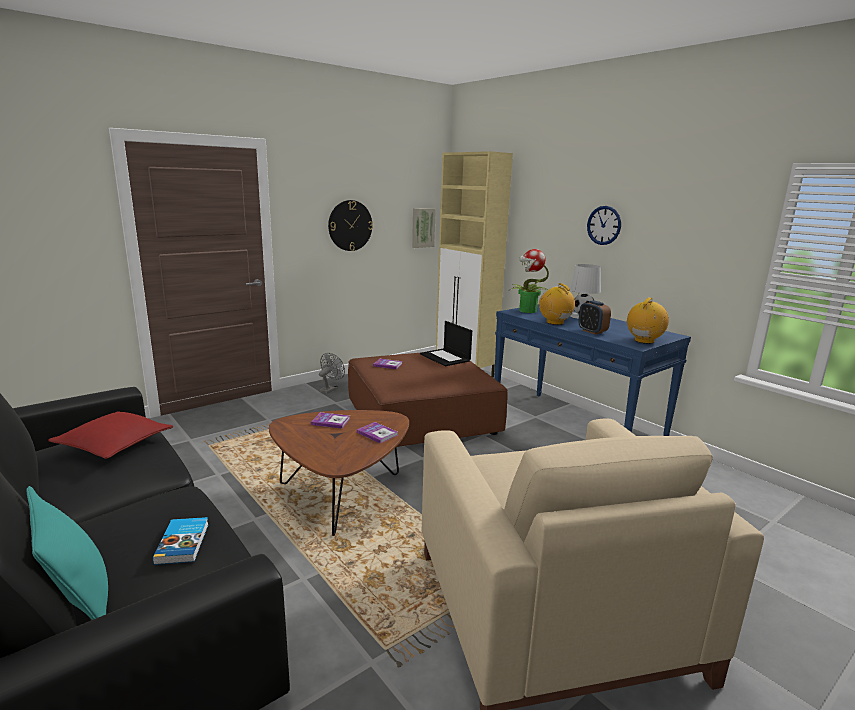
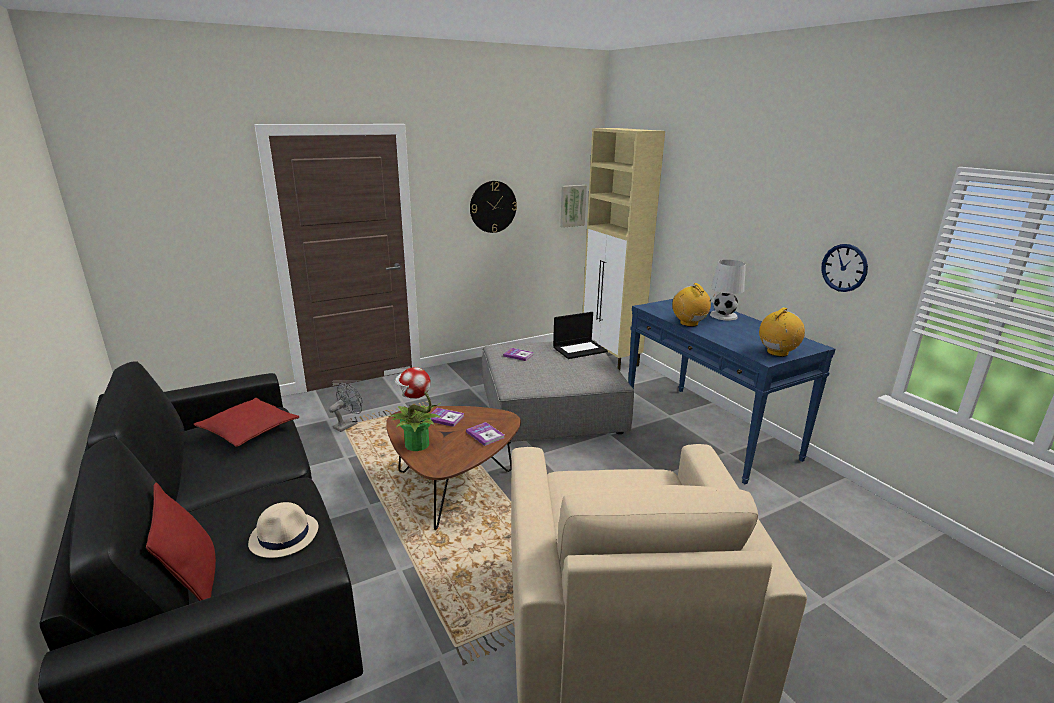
camera: 10 degrees right, 5 degrees up
turquoise pillow [26,486,108,620] -> red pillow [146,483,216,601]
book [152,517,209,565] -> beige hat [248,502,318,558]
grey fan [319,353,345,394] -> grey fan moved to [329,383,362,432]
brown ottoman [348,353,508,447] -> grey ottoman [482,340,634,444]
laptop [420,321,472,366] -> laptop turned 90 degrees counterclockwise [553,312,608,359]
potted plant [510,249,549,313] -> potted plant moved to [389,367,442,451]
alarm clock [578,300,611,334] -> none
wall clock [587,206,621,245] -> wall clock moved to [821,244,868,292]

